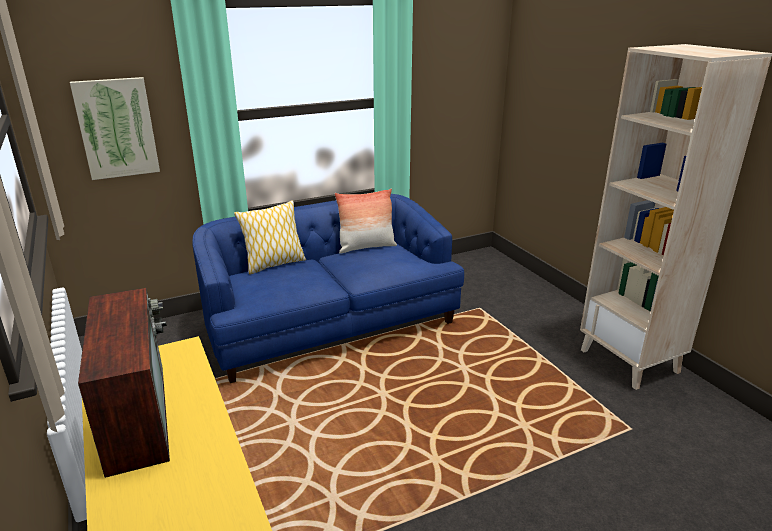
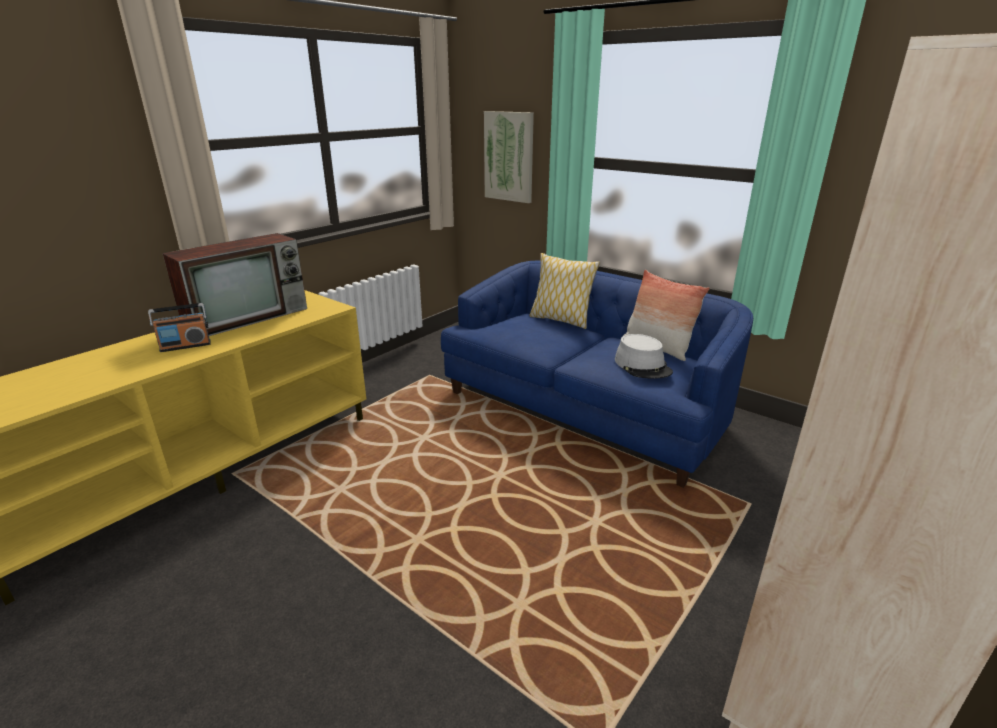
camera: 65 degrees right, 0 degrees up
none -> radio [148,303,211,352]
none -> grey hat [615,334,673,379]

